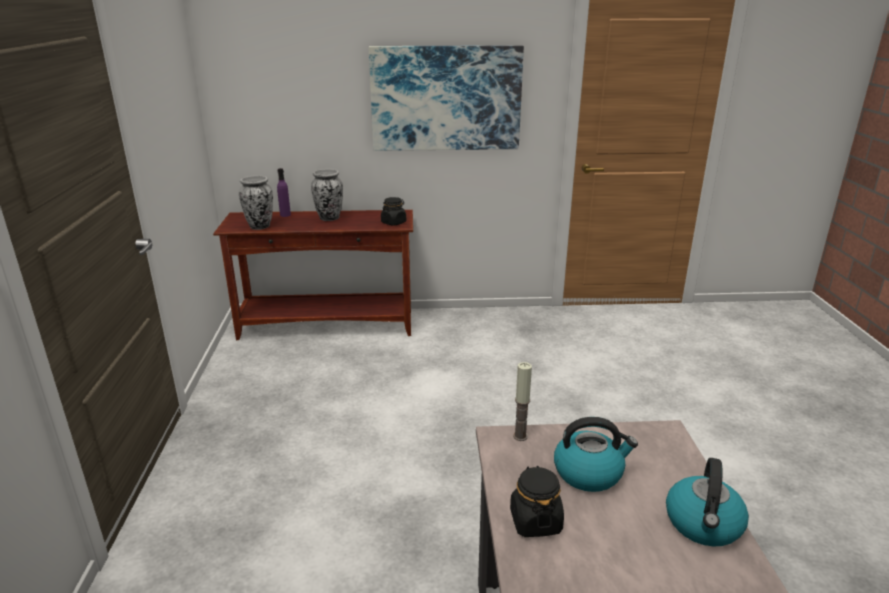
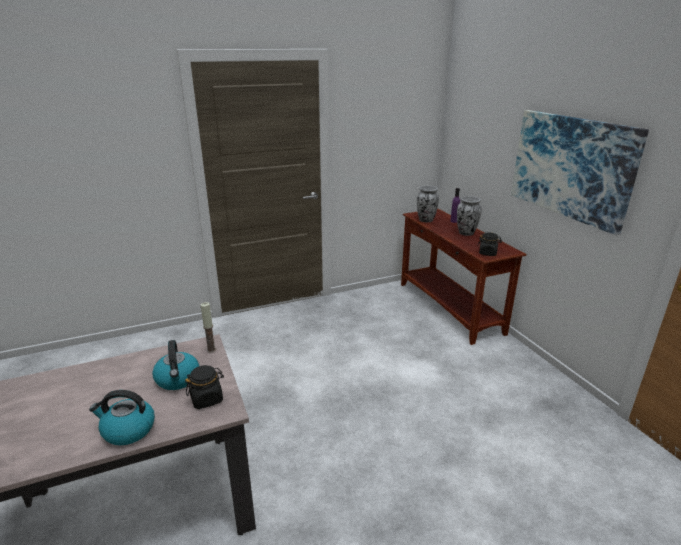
camera: 70 degrees right, 0 degrees up
black jar [510,466,564,537] -> black jar moved to [185,365,224,409]

